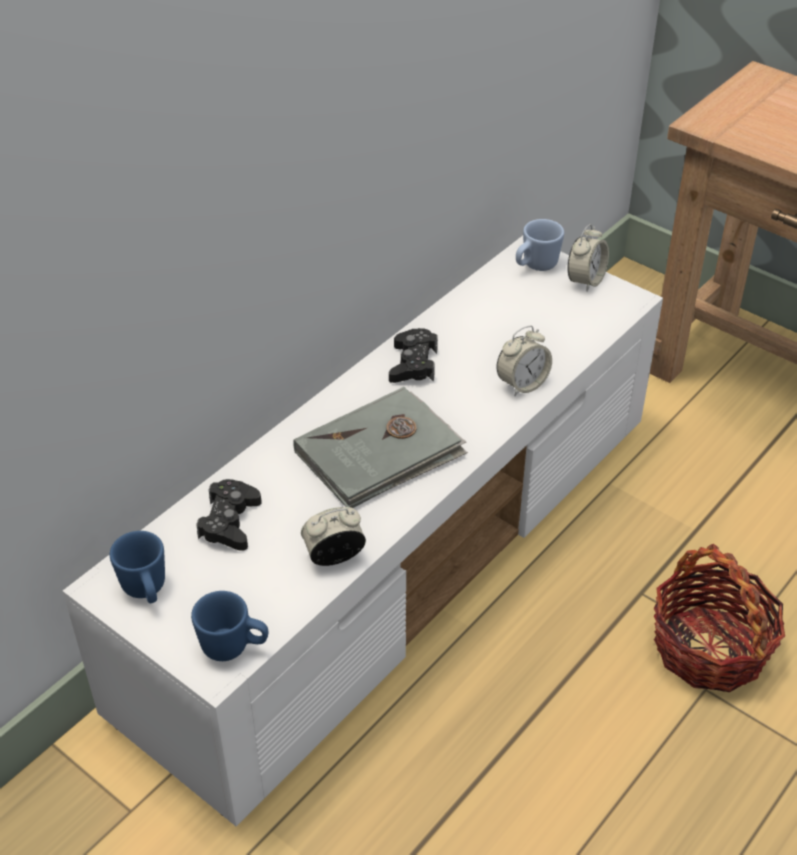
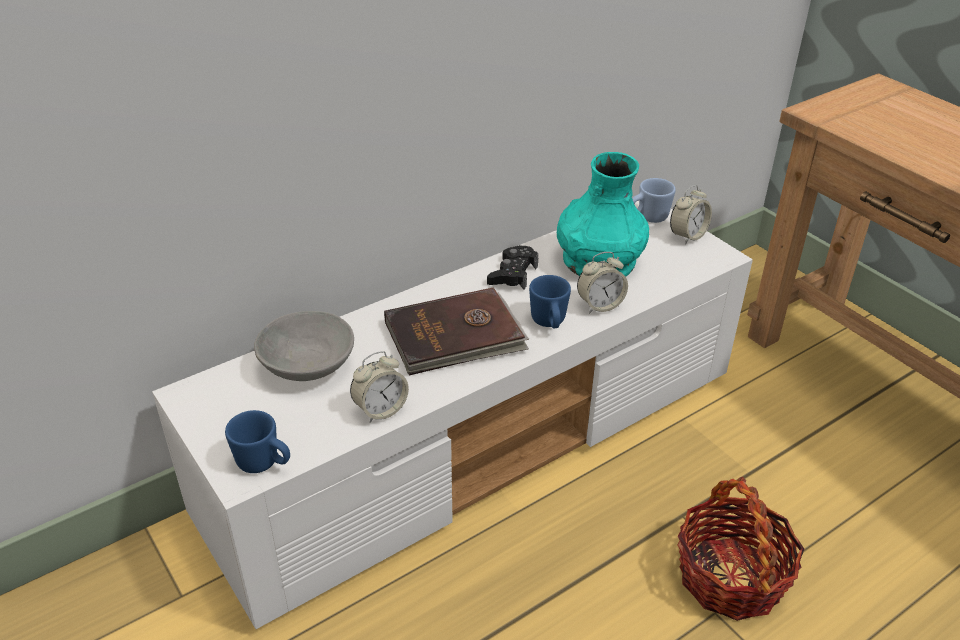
camera: 15 degrees right, 5 degrees down
blue mug [110,531,165,603] -> blue mug moved to [529,275,571,328]
black game controller [196,479,262,551] -> grey bowl [254,311,354,381]
grey book [293,387,468,508] -> brown book [384,287,529,375]
alarm clock [301,507,366,566] -> alarm clock turned 150 degrees clockwise [350,351,409,423]
none -> turquoise vase [557,152,649,277]

